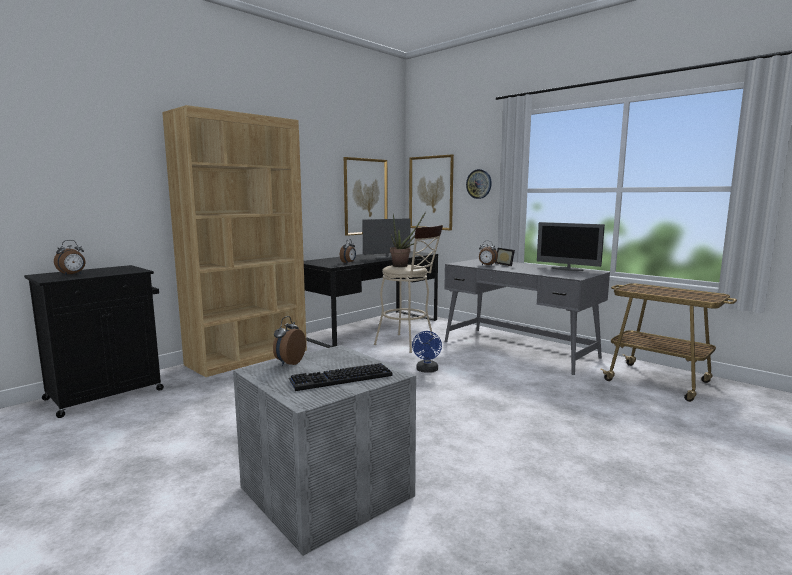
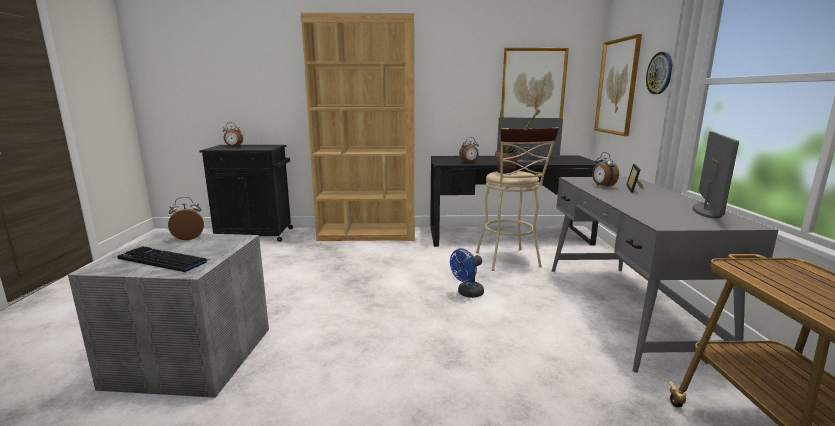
camera: 45 degrees right, 5 degrees up
monitor [537,222,605,271] -> monitor turned 150 degrees counterclockwise [693,131,739,218]

